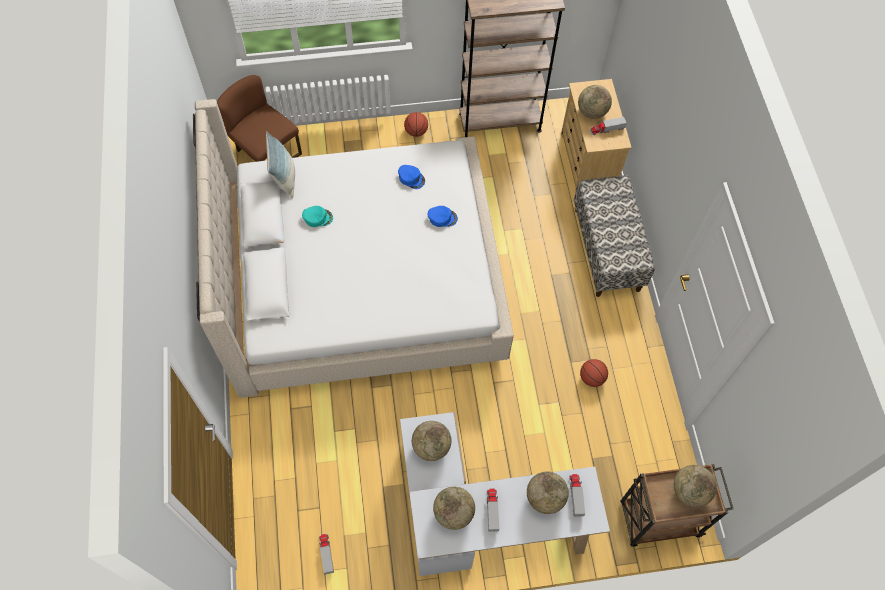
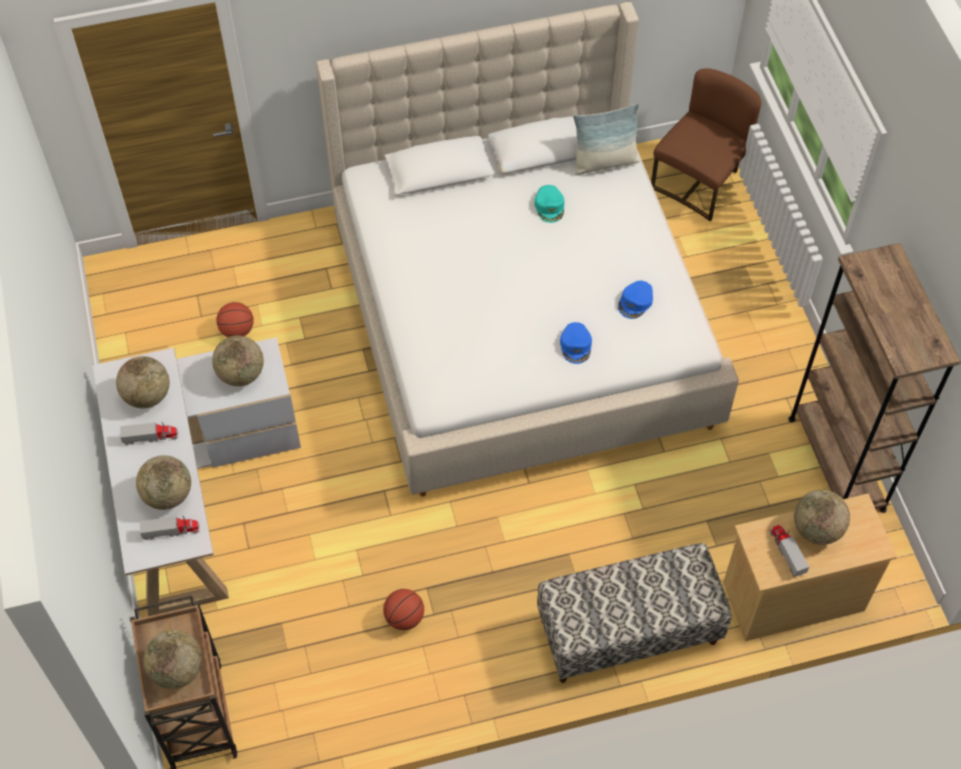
camera: 85 degrees right, 5 degrees down
toy truck [319,534,334,575] -> none
basketball [404,112,428,137] -> basketball moved to [216,302,254,337]

